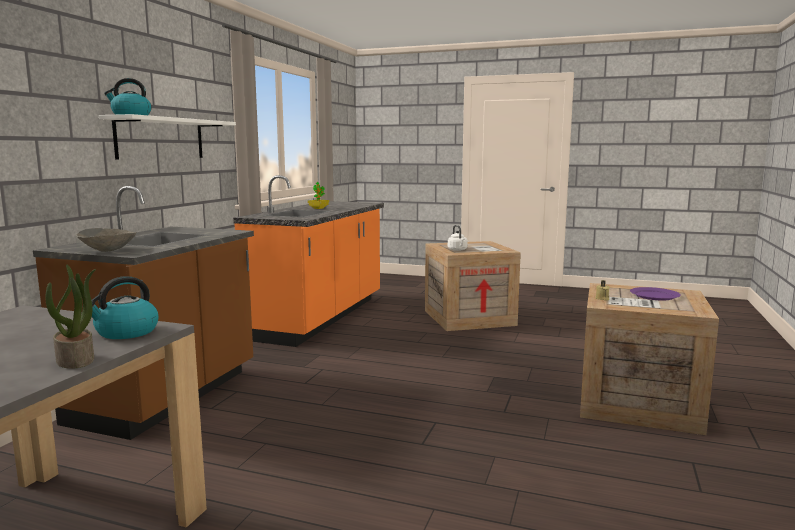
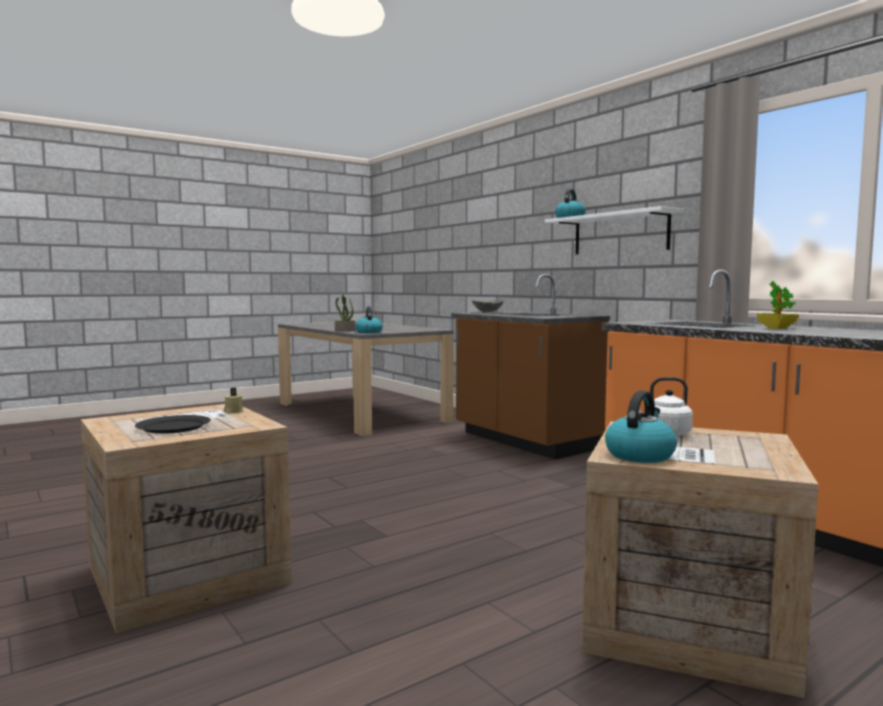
camera: 125 degrees right, 5 degrees down
purple plate [630,287,681,300] -> black plate [135,415,211,434]
none -> kettle [605,390,677,463]

